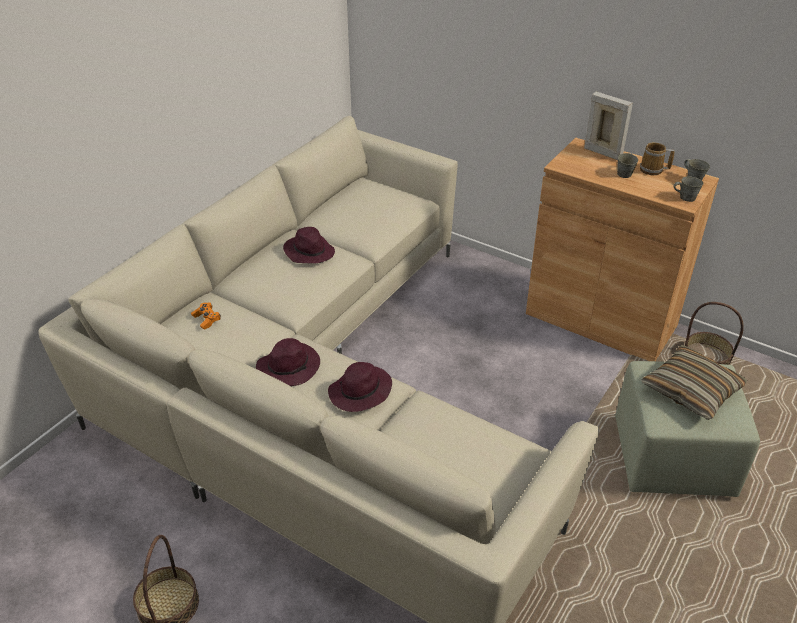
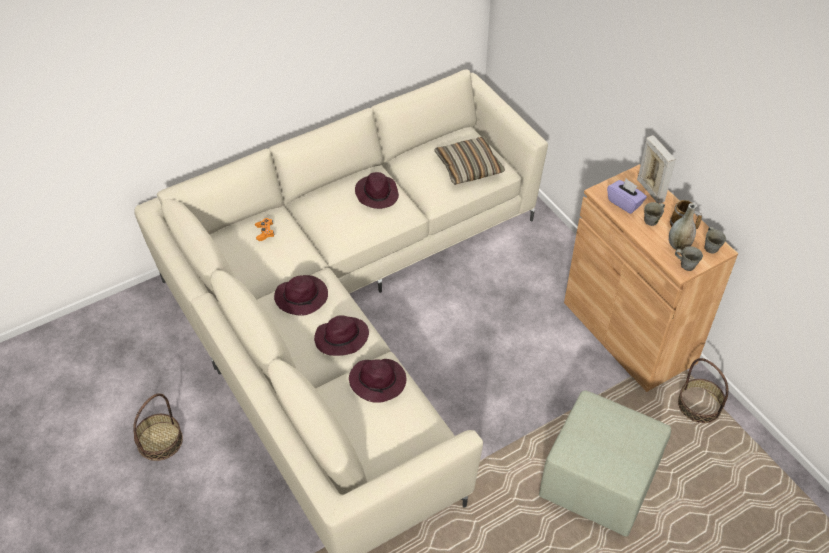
camera: 25 degrees right, 10 degrees up
pillow [641,345,747,420] -> pillow moved to [434,136,505,185]
none -> purple hat [349,359,406,403]
none -> purple tissue box [607,179,647,214]
none -> grey vase [669,203,696,251]

